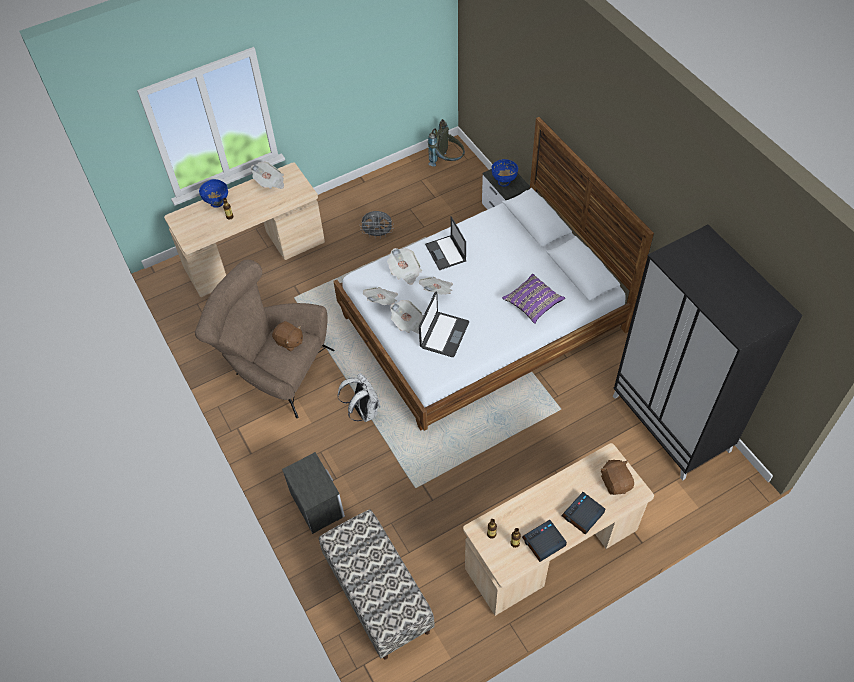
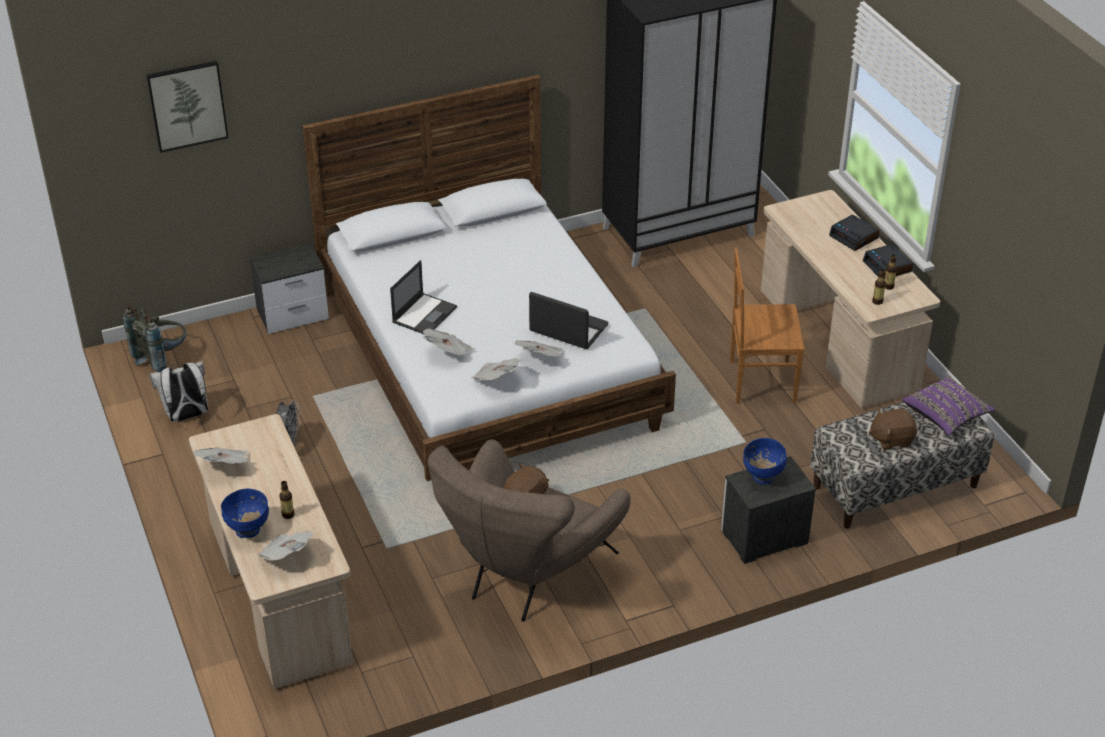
camera: 85 degrees left, 15 degrees down
white backpack [338,373,380,422] -> white backpack moved to [150,361,208,422]
newspaper [419,277,453,295] -> newspaper moved to [257,531,314,561]
laptop [425,216,466,270] -> laptop turned 45 degrees counterclockwise [390,260,457,334]
blue bowl [491,159,518,186] -> blue bowl moved to [743,438,787,485]
purple pillow [502,274,565,324] -> purple pillow moved to [902,375,995,435]
brown plush toy [601,460,634,495] -> brown plush toy moved to [869,409,917,450]
none -> picture [147,61,228,152]
none -> brown chair [730,248,805,404]

